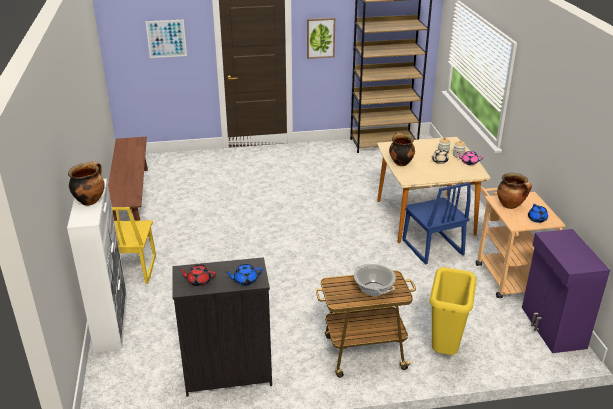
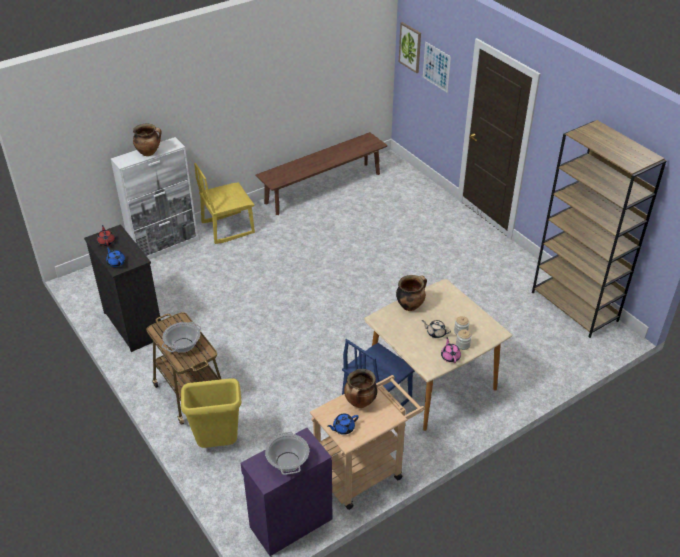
camera: 65 degrees right, 10 degrees up
picture [307,18,335,59] -> picture moved to [399,22,421,73]
none -> cooking pot [265,432,309,475]

